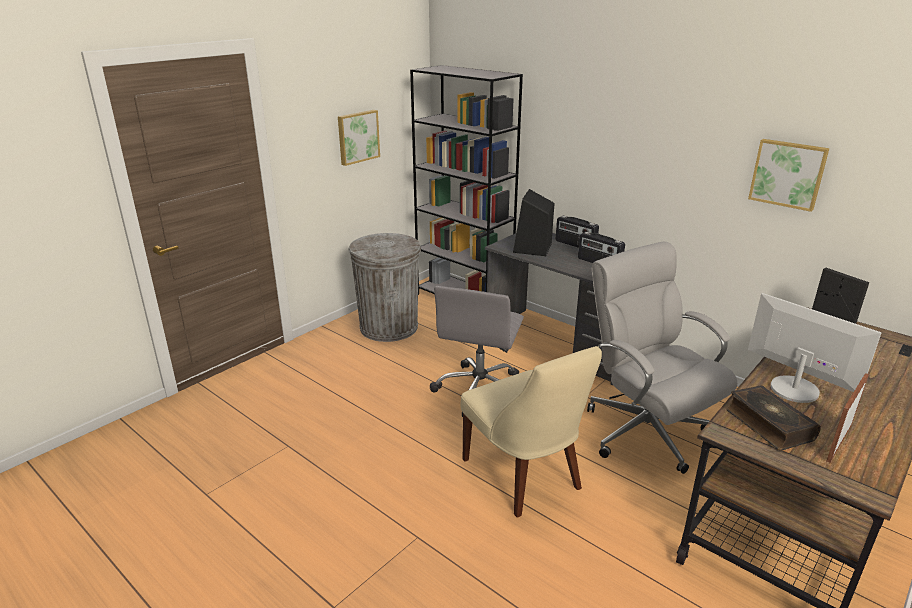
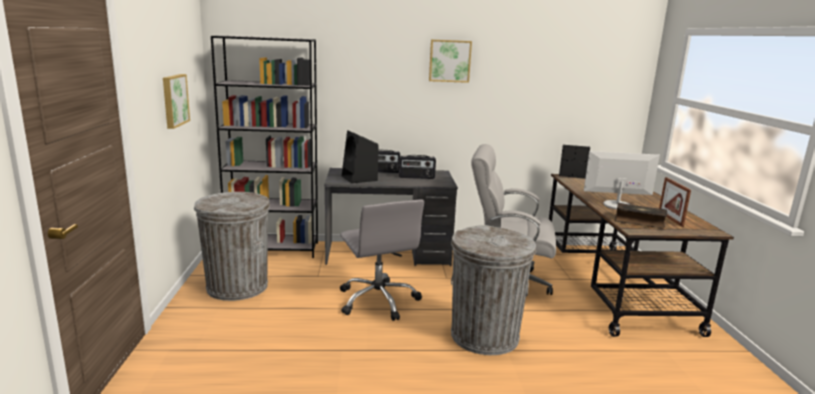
camera: 45 degrees left, 10 degrees down
beige chair [461,346,602,518] -> grey trash can [451,225,536,355]
picture [748,139,829,212] -> picture moved to [429,40,472,83]

